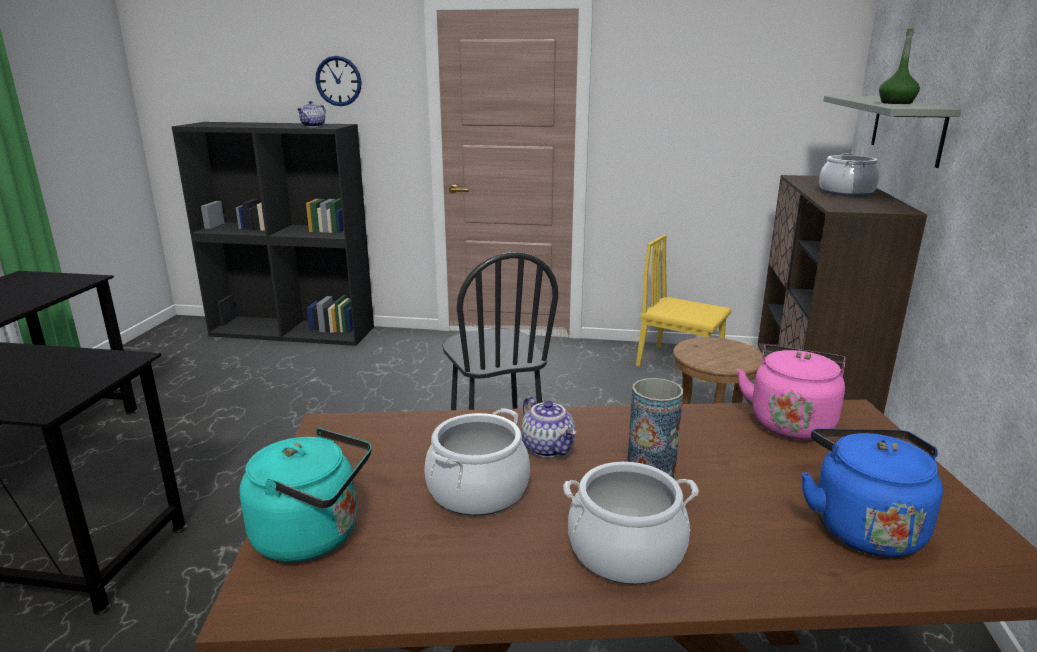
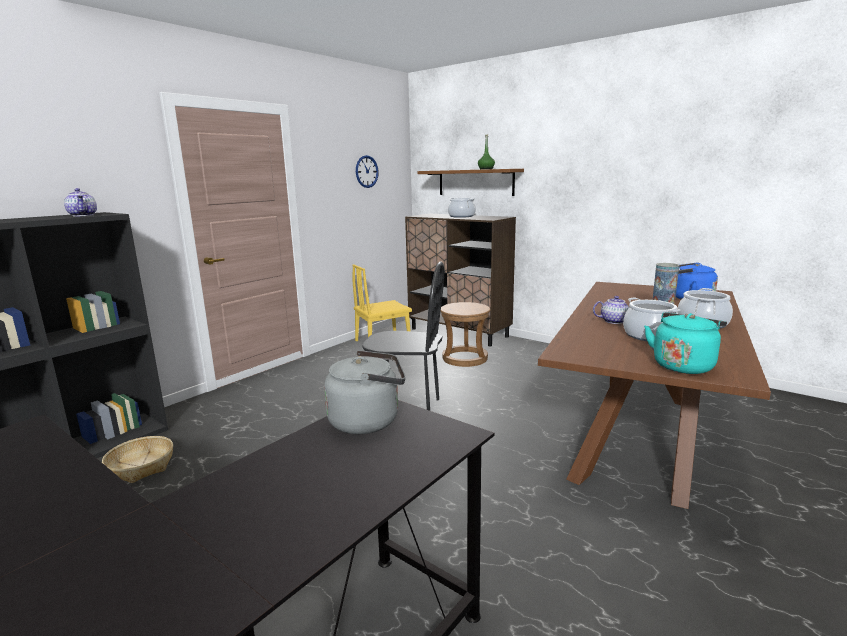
camera: 60 degrees left, 5 degrees down
wall clock [316,56,362,106] -> wall clock moved to [356,155,379,188]
pink kettle [737,345,846,440] -> none
grey shelf [824,96,961,168] -> brown shelf [417,169,524,196]
none -> basket [102,436,173,483]
none -> grey kettle [324,350,405,434]

